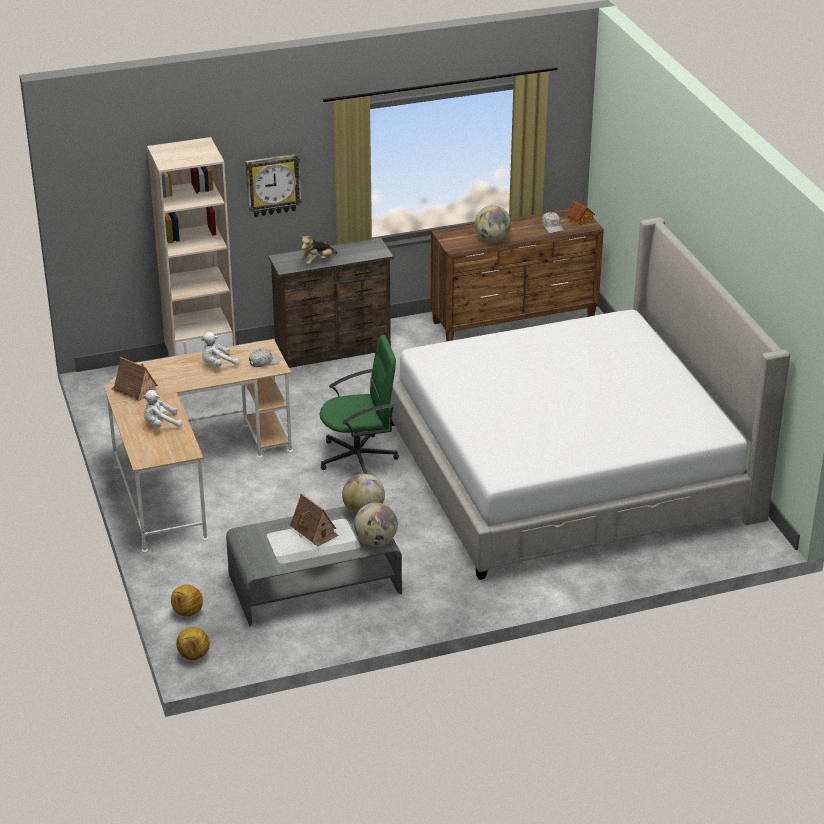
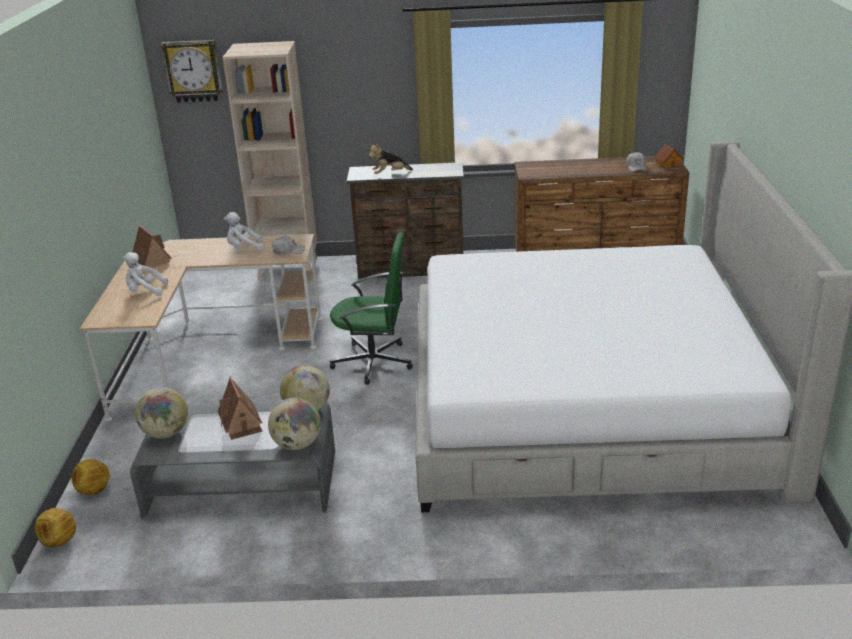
camera: 20 degrees right, 5 degrees down
wall clock [246,153,302,217] -> wall clock moved to [161,40,223,103]
globe [475,205,511,242] -> globe moved to [135,387,188,439]

